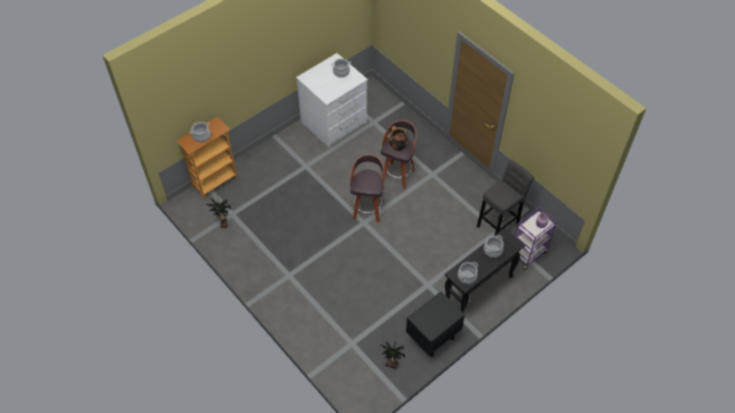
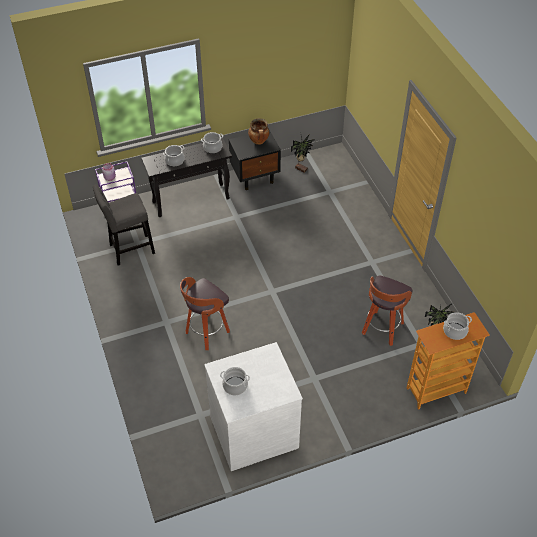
camera: 160 degrees left, 5 degrees down
stool [350,154,384,222] -> stool moved to [362,276,413,346]
cooking pot [389,126,409,151] -> cooking pot moved to [248,118,269,145]

